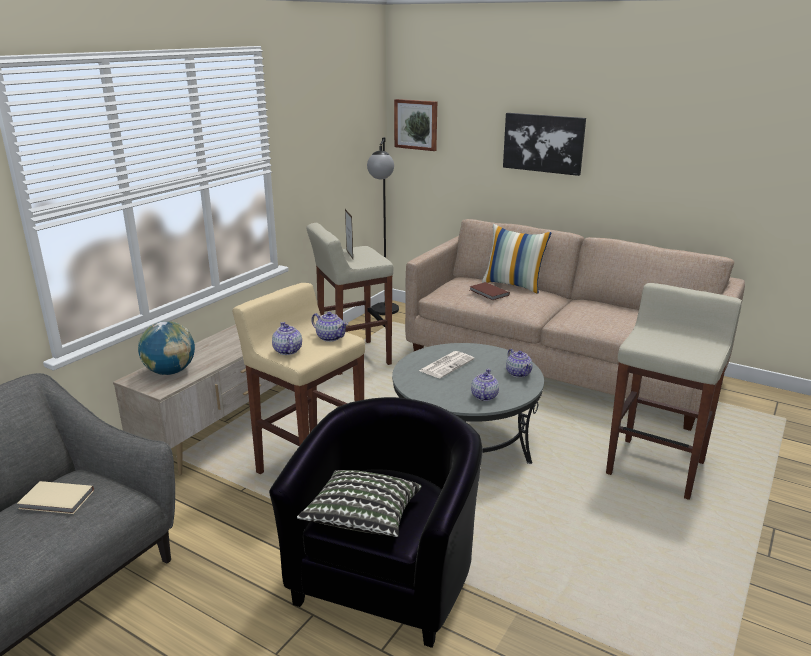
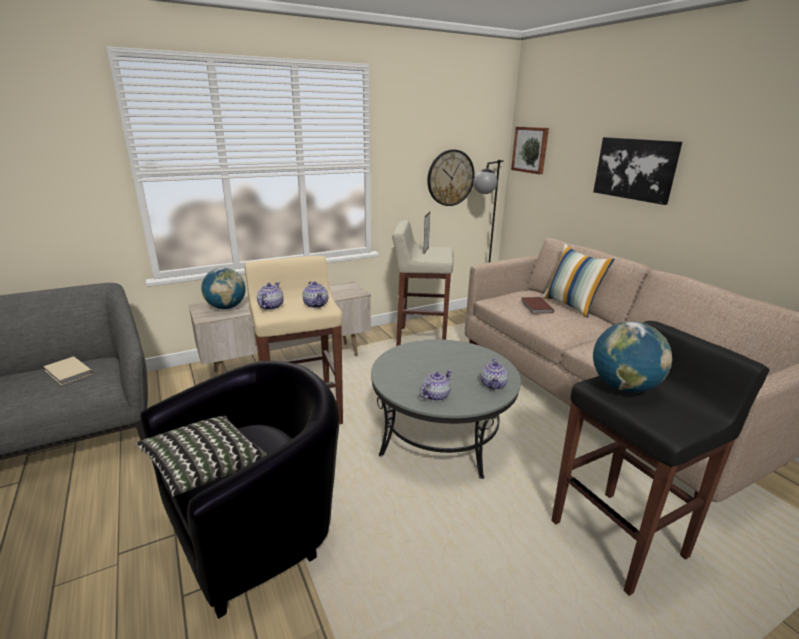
camera: 30 degrees right, 0 degrees up
newspaper [419,351,474,379] -> none
beige stool [606,283,742,500] -> black stool [551,321,769,596]
none -> wall clock [427,149,475,206]
none -> globe [593,321,672,393]

